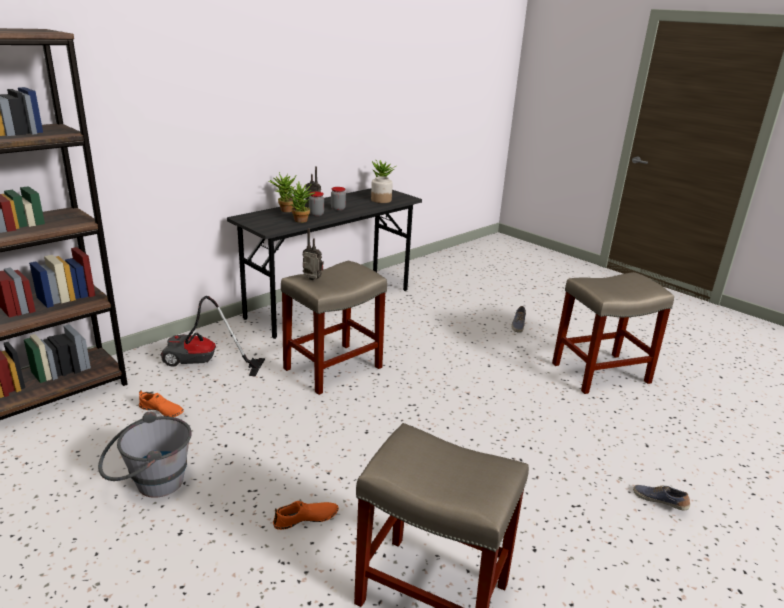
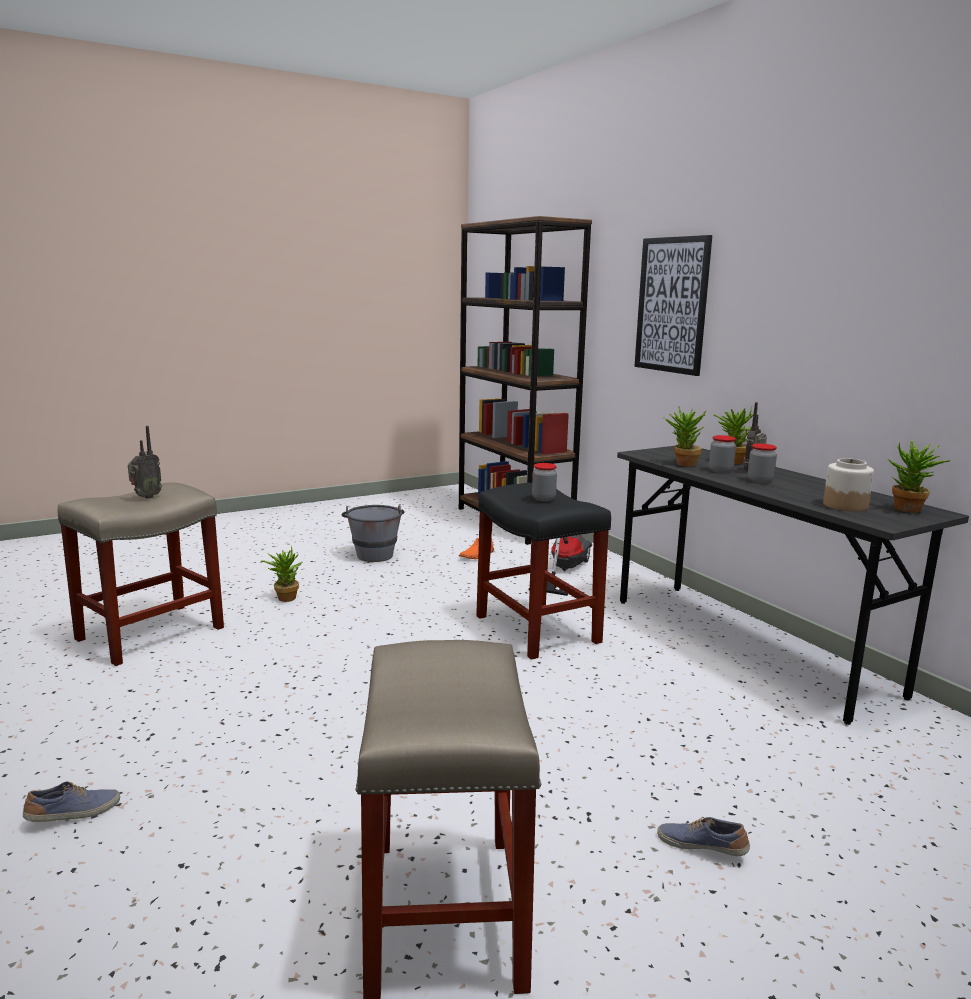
camera: 105 degrees right, 10 degrees down
orange shoe [273,501,339,530] -> potted plant [261,545,302,602]
beige stool [281,261,387,395] -> black stool [476,483,611,660]
radio [303,228,324,280] -> radio moved to [128,426,162,499]
none -> jar [532,463,557,501]
none -> picture [634,235,712,376]

